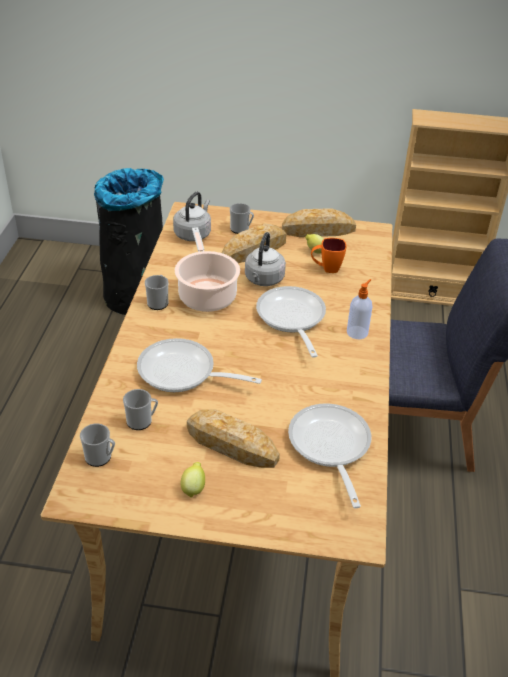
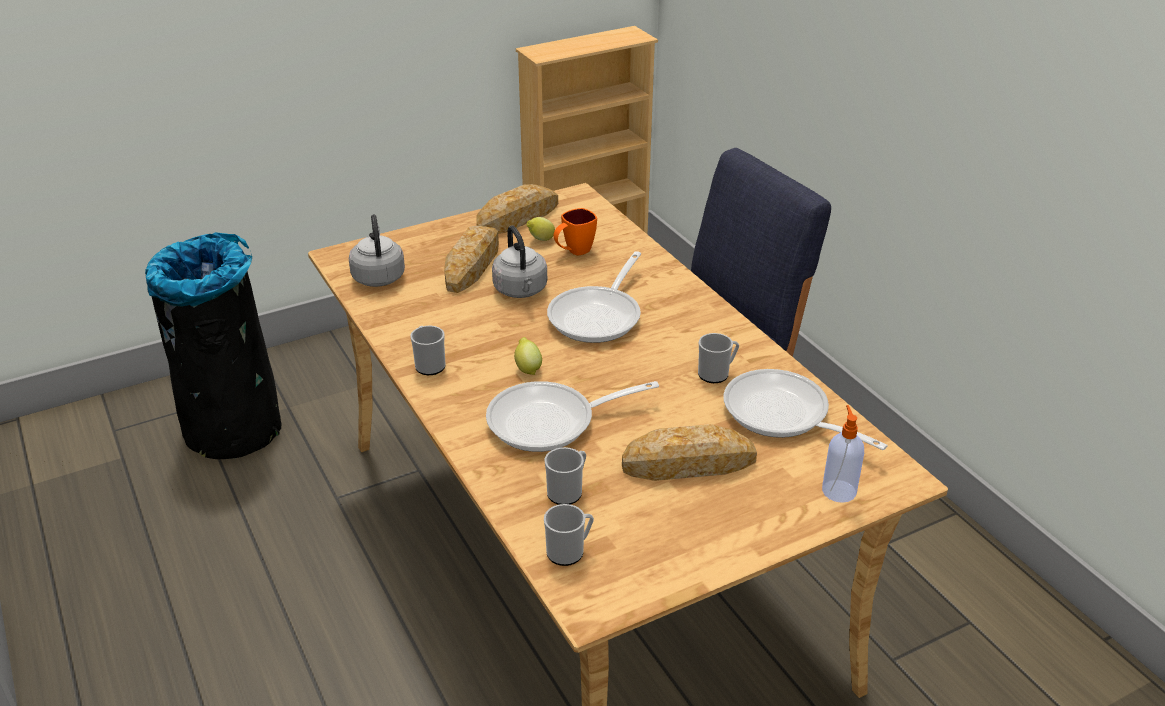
camera: 35 degrees left, 5 degrees down
cooking pot [175,227,240,312] -> none
lemon [181,462,205,498] -> lemon moved to [514,337,542,375]
mug [230,203,254,234] -> mug moved to [698,333,739,383]
frying pan [256,286,326,358] -> frying pan turned 105 degrees counterclockwise [547,251,641,343]
soap dispenser [347,279,372,339] -> soap dispenser moved to [822,405,864,503]

